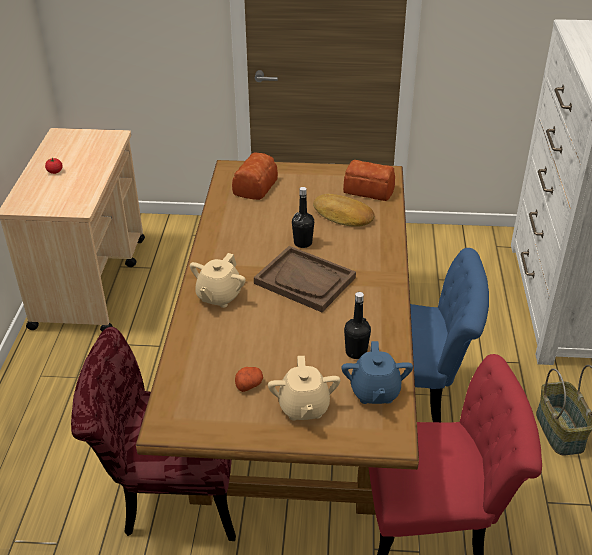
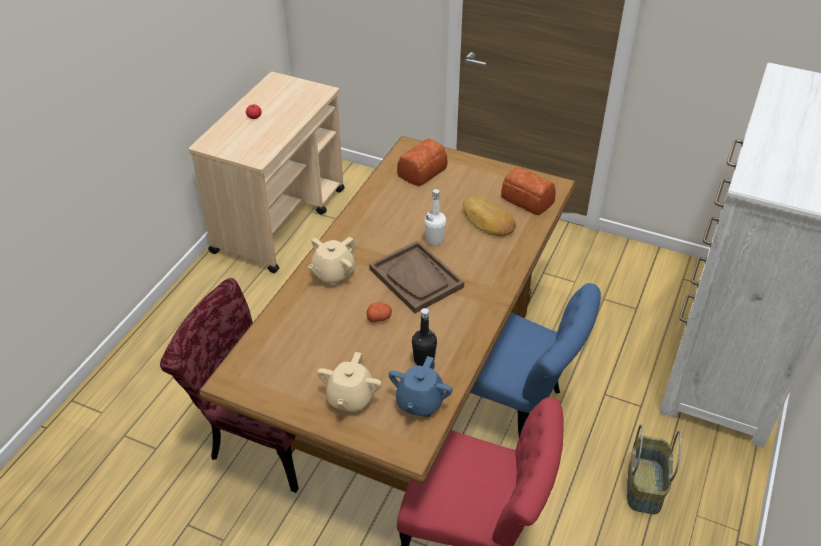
camera: 20 degrees right, 5 degrees up
potato [235,367,263,392] -> potato moved to [366,302,392,322]
black bottle [292,187,314,248] -> white bottle [424,189,446,246]

